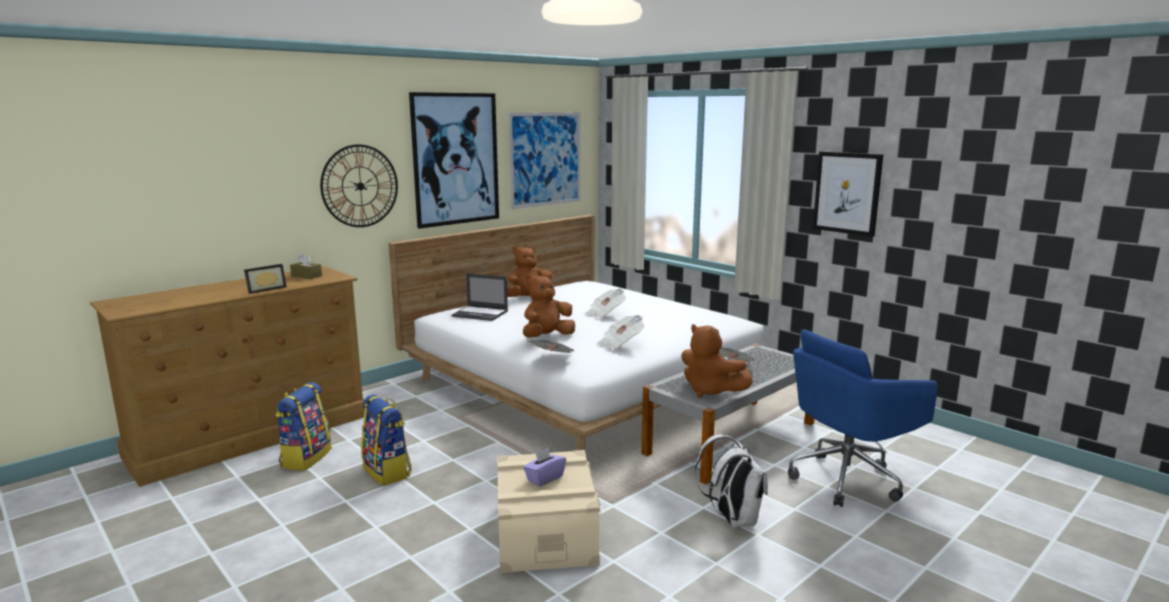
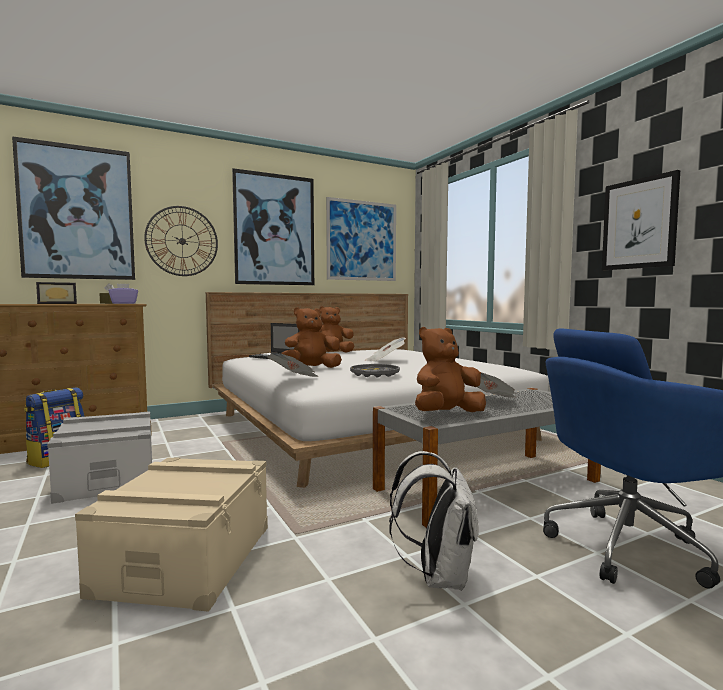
camera: 15 degrees right, 10 degrees down
backpack [361,395,412,486] -> grey storage box [47,411,152,504]
purple tissue box [523,447,566,486] -> purple tissue box moved to [109,284,138,304]
newspaper [596,315,644,349] -> grey tray [350,363,400,377]
brown plush toy [681,324,753,398] -> brown plush toy turned 90 degrees clockwise [415,327,486,412]
none -> picture [12,136,135,280]

